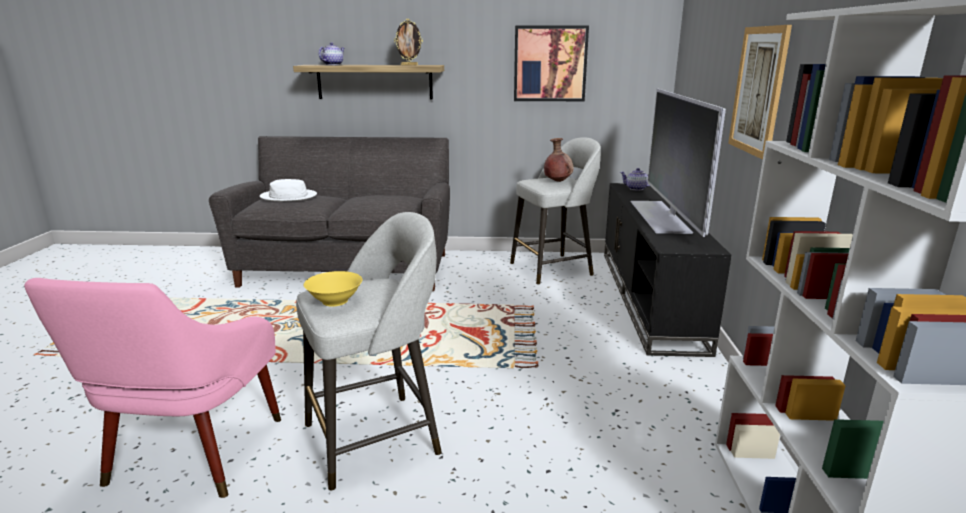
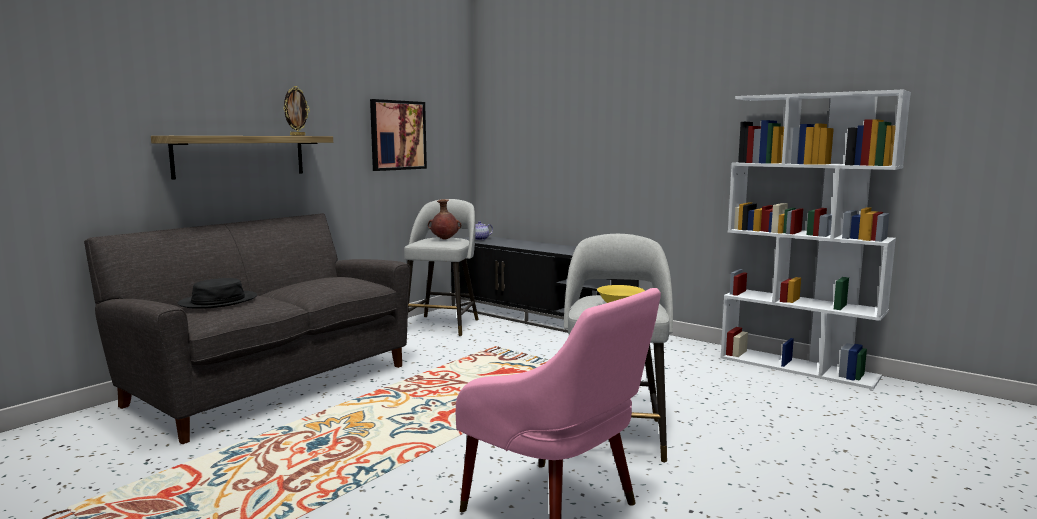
camera: 55 degrees left, 10 degrees down
white hat [260,179,317,201] -> black hat [178,278,257,309]
teapot [318,42,345,65] -> none
television [631,89,726,237] -> none
picture [728,25,792,160] -> none

